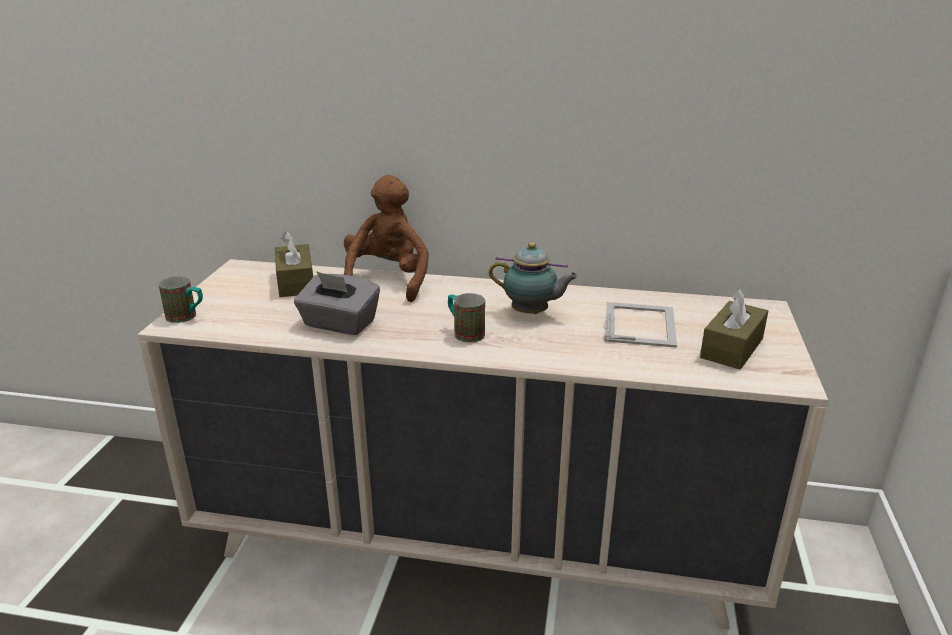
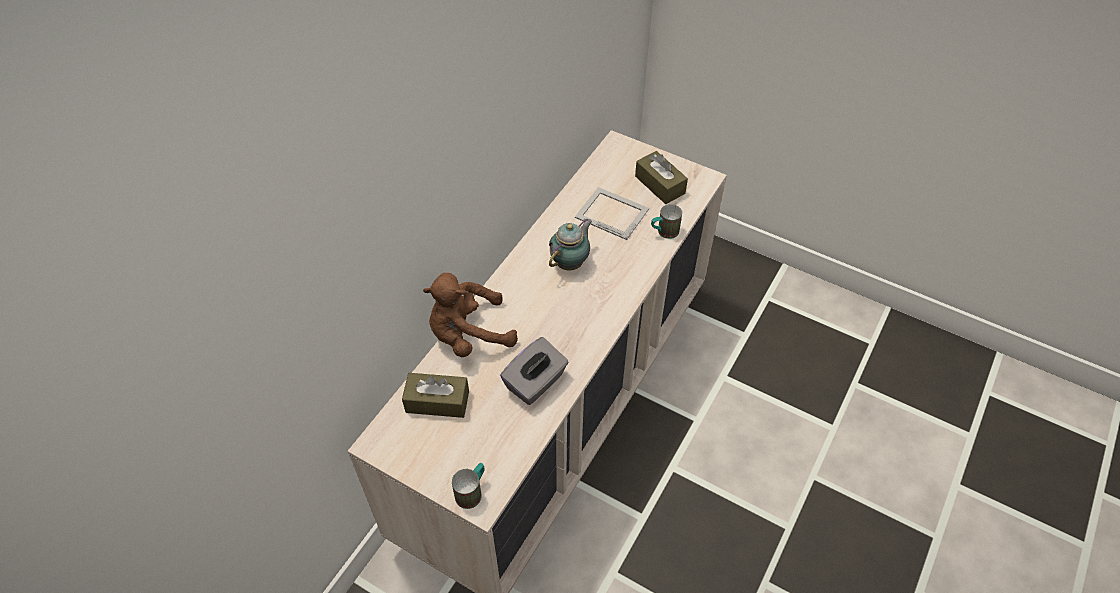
camera: 70 degrees left, 25 degrees up
brown plush toy [344,175,429,302] -> brown plush toy turned 45 degrees counterclockwise [423,273,518,357]
mug [448,293,485,343] -> mug moved to [651,204,682,239]

